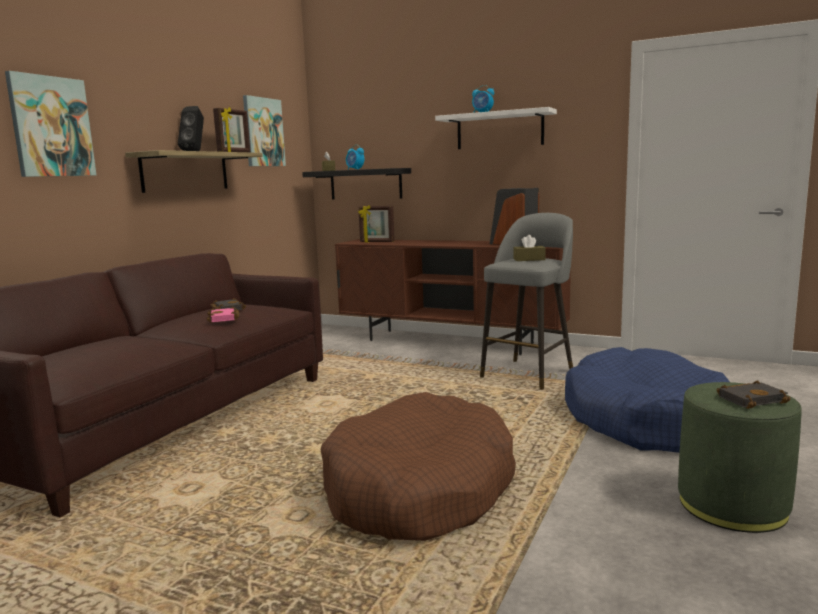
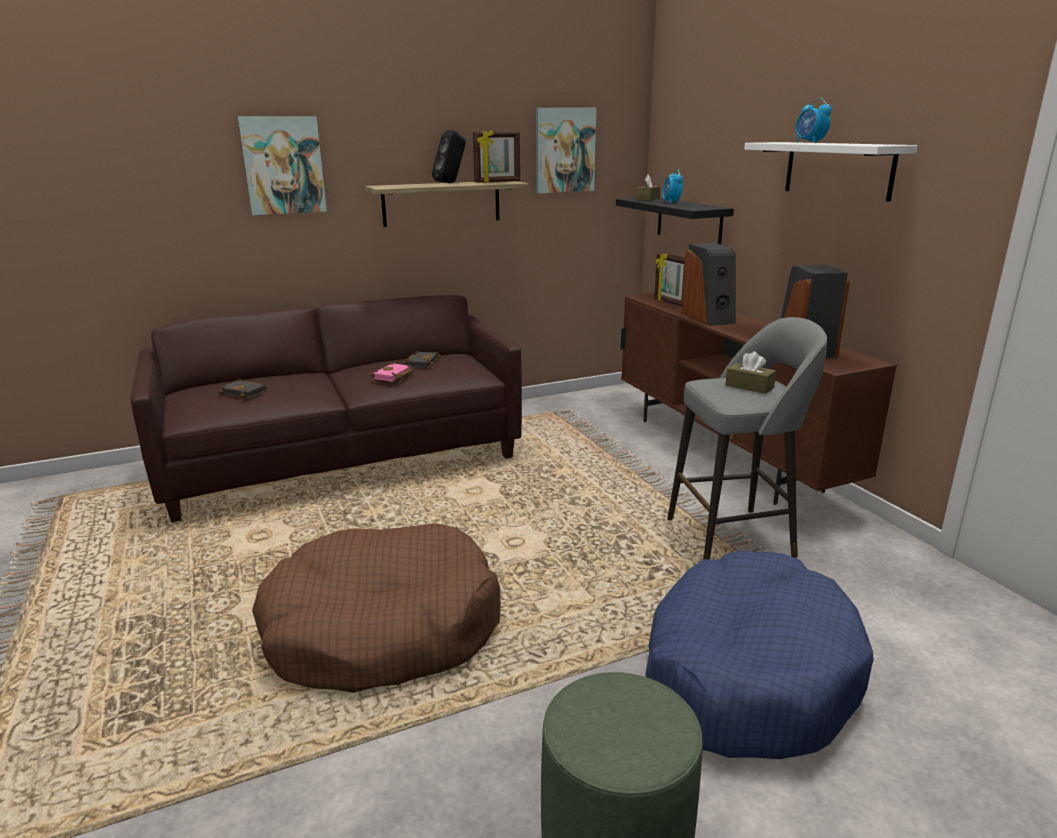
camera: 40 degrees right, 10 degrees up
black book [717,380,791,409] -> black book moved to [218,379,268,399]
none -> speaker [681,243,736,326]

